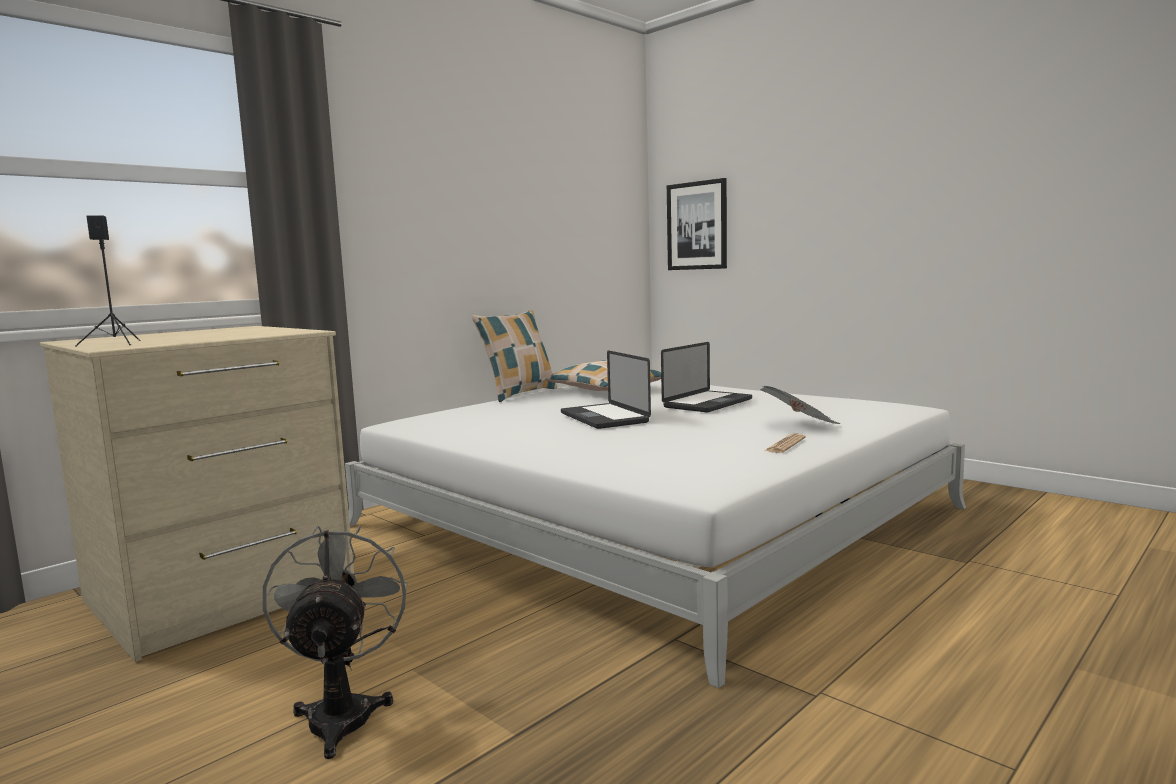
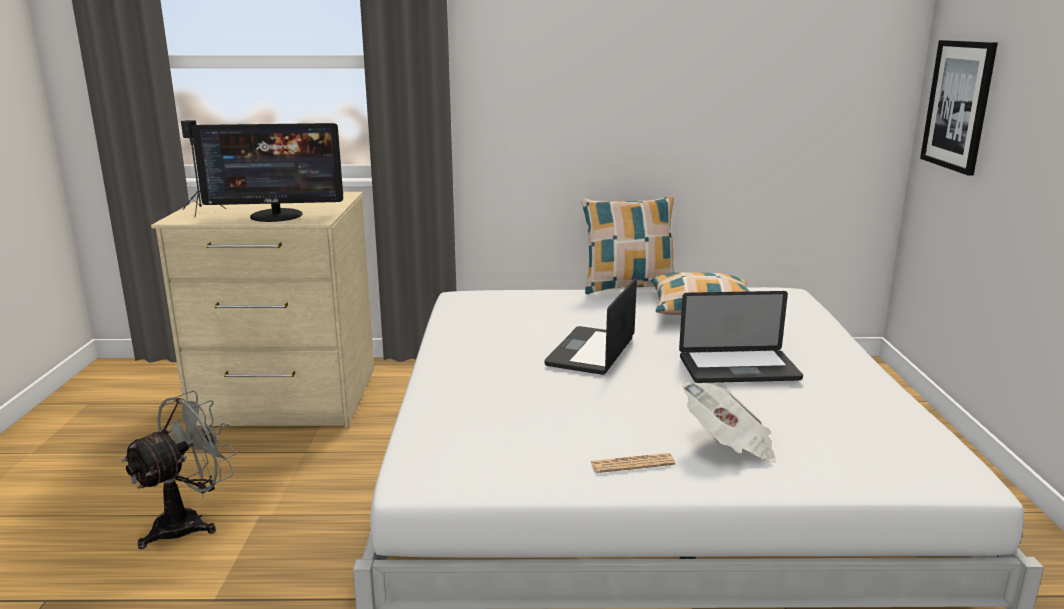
camera: 45 degrees right, 10 degrees up
none -> monitor [192,123,343,222]

